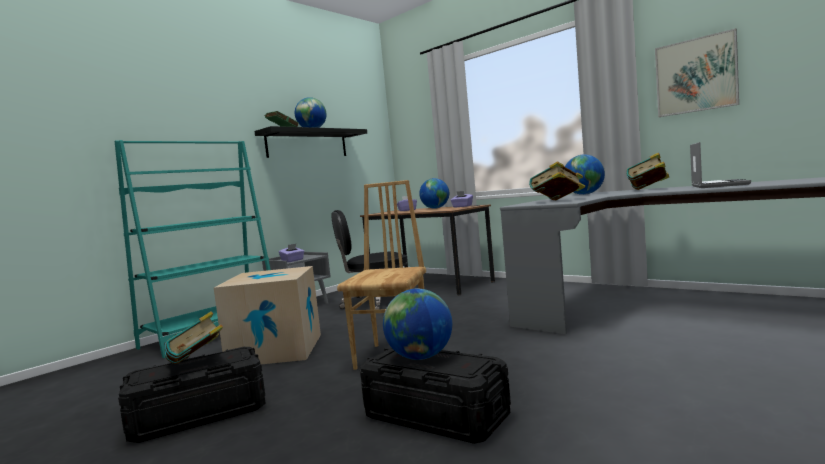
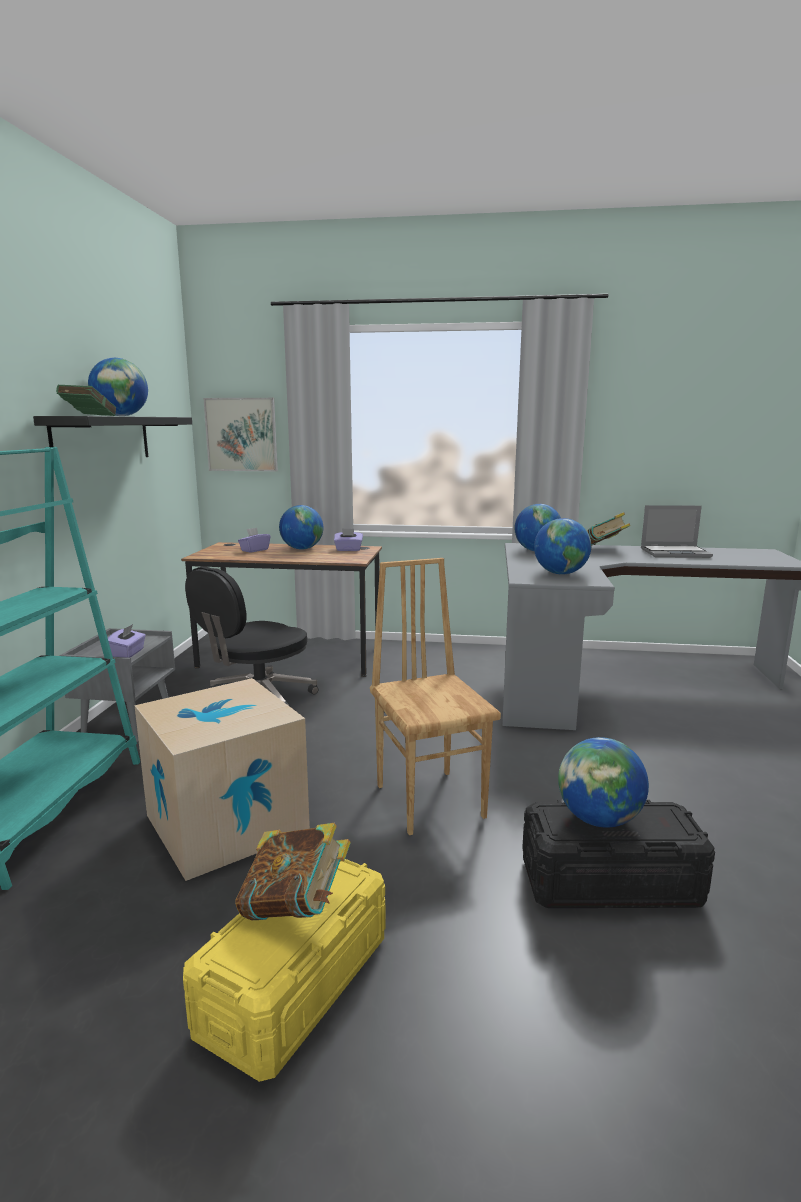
camera: 35 degrees left, 10 degrees up
black storage box [118,347,266,443] -> yellow storage box [183,859,386,1082]
book [529,161,585,200] -> globe [534,518,591,575]
picture [655,28,739,117] -> picture moved to [203,398,278,471]
laptop [690,142,751,188] -> laptop turned 105 degrees clockwise [641,505,713,558]

